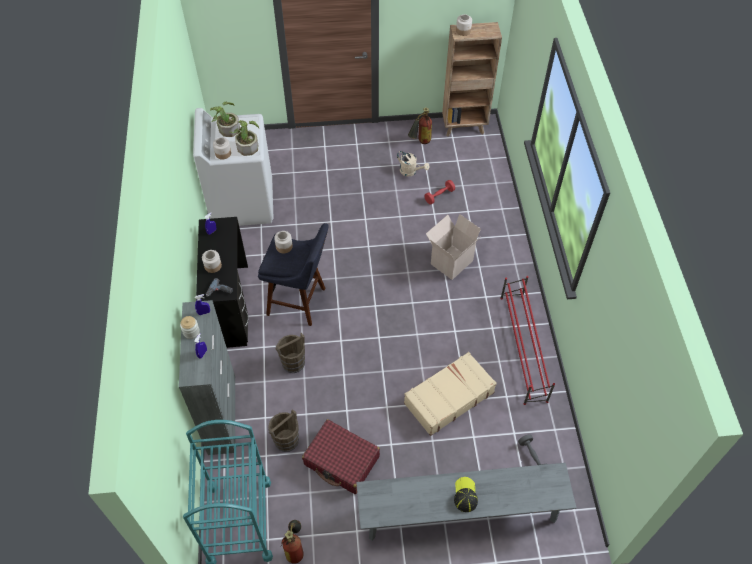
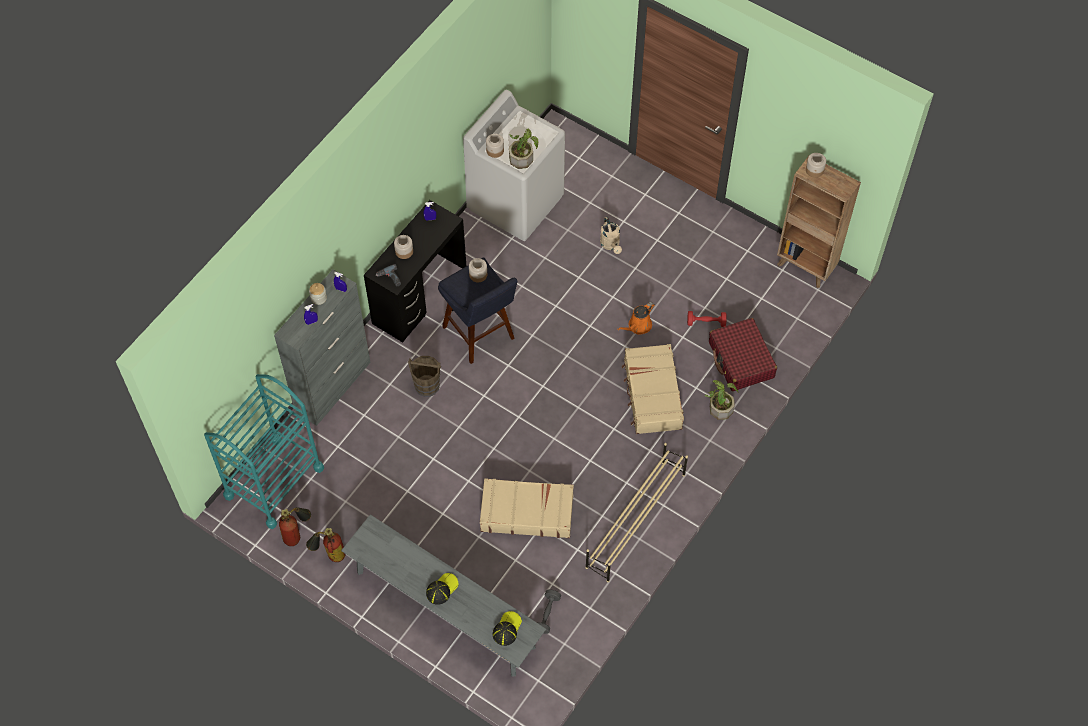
camera: 40 degrees right, 5 degrees up
potted plant [210,102,240,137] -> potted plant moved to [704,380,739,420]
brown bucket [268,409,299,452] -> none
red suitcase [302,419,380,494] -> red suitcase moved to [709,318,777,391]
beige watering can [397,151,429,176] -> beige watering can moved to [600,217,622,254]
fire extinguisher [408,107,432,144] -> fire extinguisher moved to [306,528,346,562]
cardboard box [426,214,481,280] -> beige suitcase [622,344,684,434]
red shoe rack [500,276,555,405] -> beige shoe rack [585,443,688,582]
none -> cap [493,611,522,646]
none -> orange watering can [617,302,655,335]

